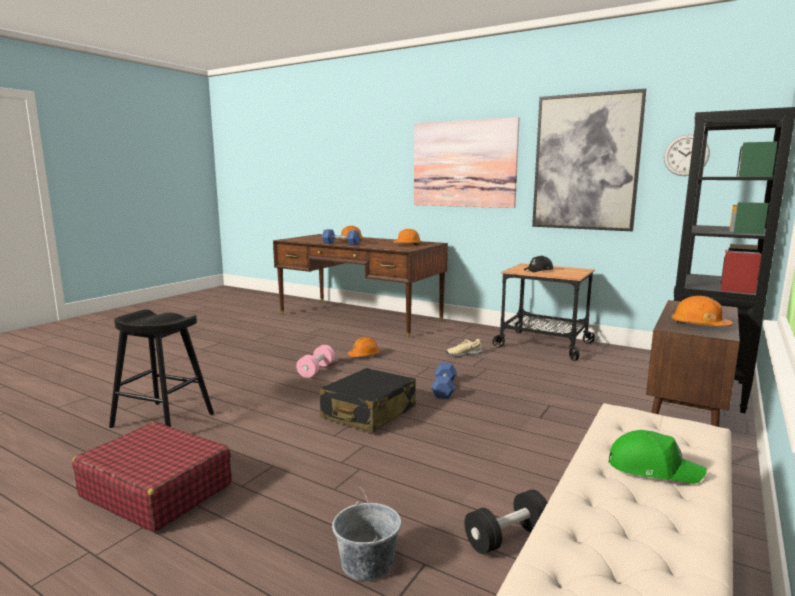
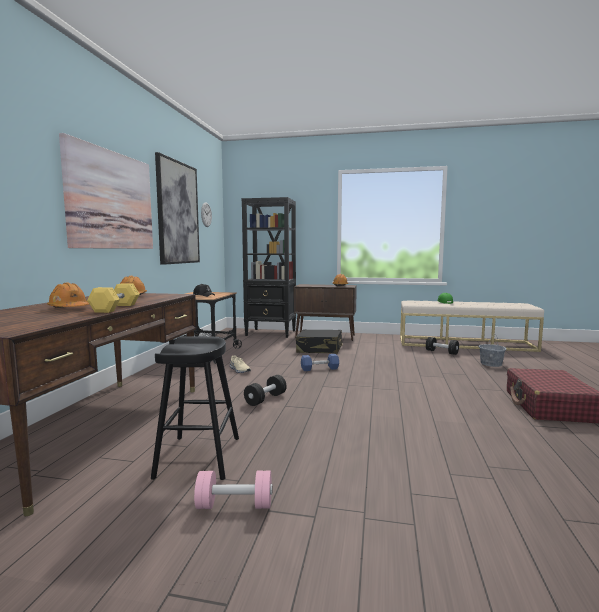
camera: 110 degrees left, 5 degrees down
black stool [109,310,214,428] -> black stool moved to [151,336,239,480]
pink dumbbell [296,345,335,378] -> pink dumbbell moved to [194,470,273,509]
black suitcase [320,368,416,433] -> black suitcase moved to [296,329,343,354]
blue dumbbell [322,229,360,245] -> yellow dumbbell [87,284,140,313]
orange hard hat [348,337,380,357] -> black dumbbell [244,375,287,406]

